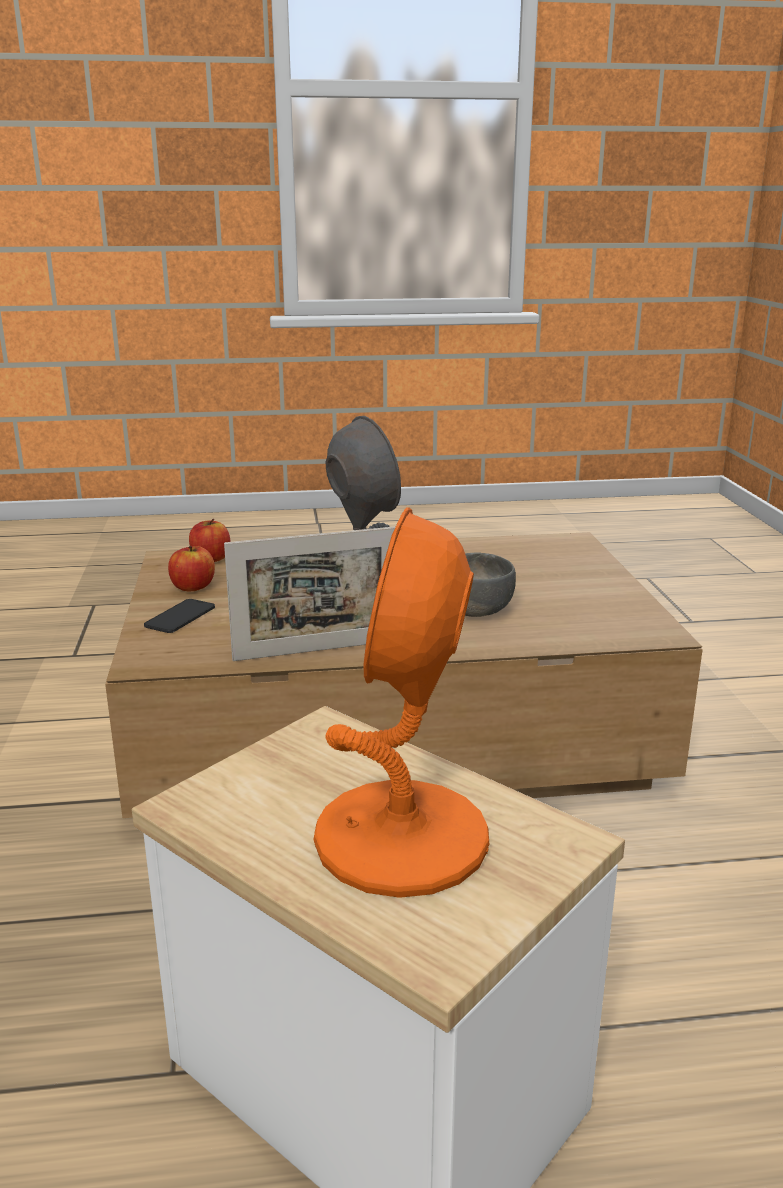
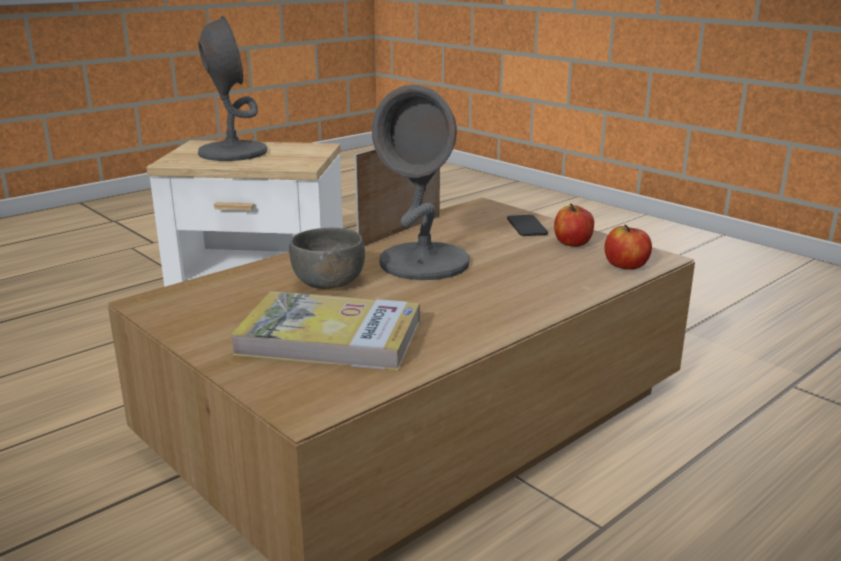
camera: 145 degrees right, 0 degrees up
orange table lamp [313,507,489,898] -> grey table lamp [198,16,267,161]
none -> book [231,291,420,371]

